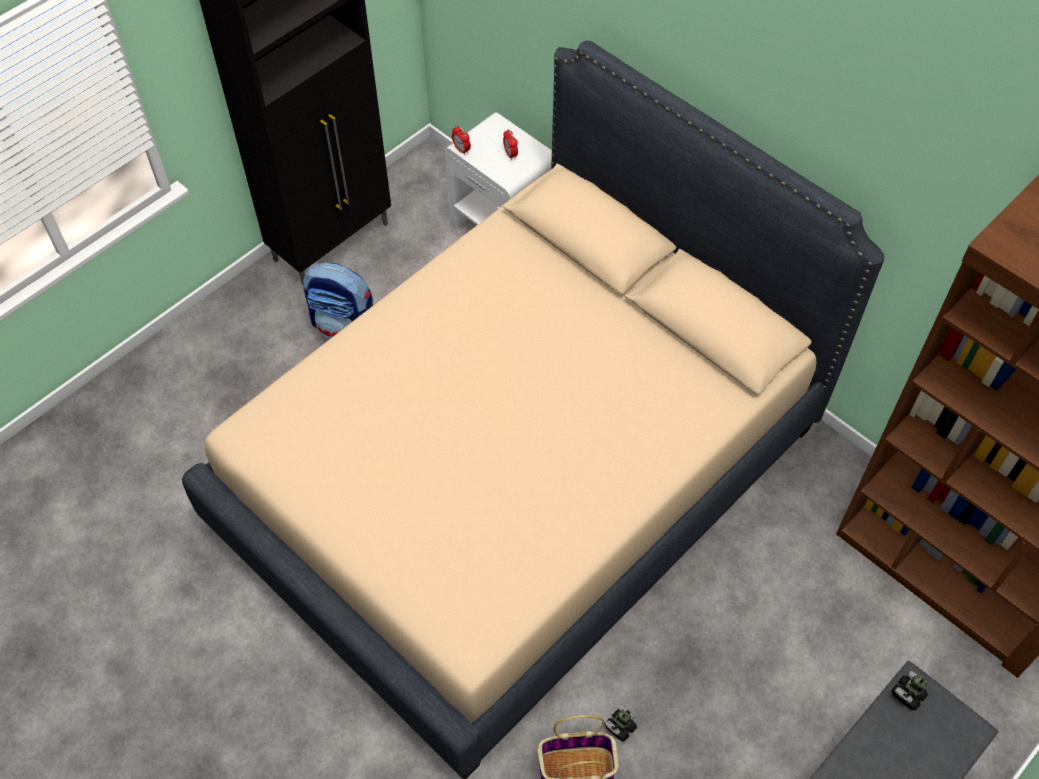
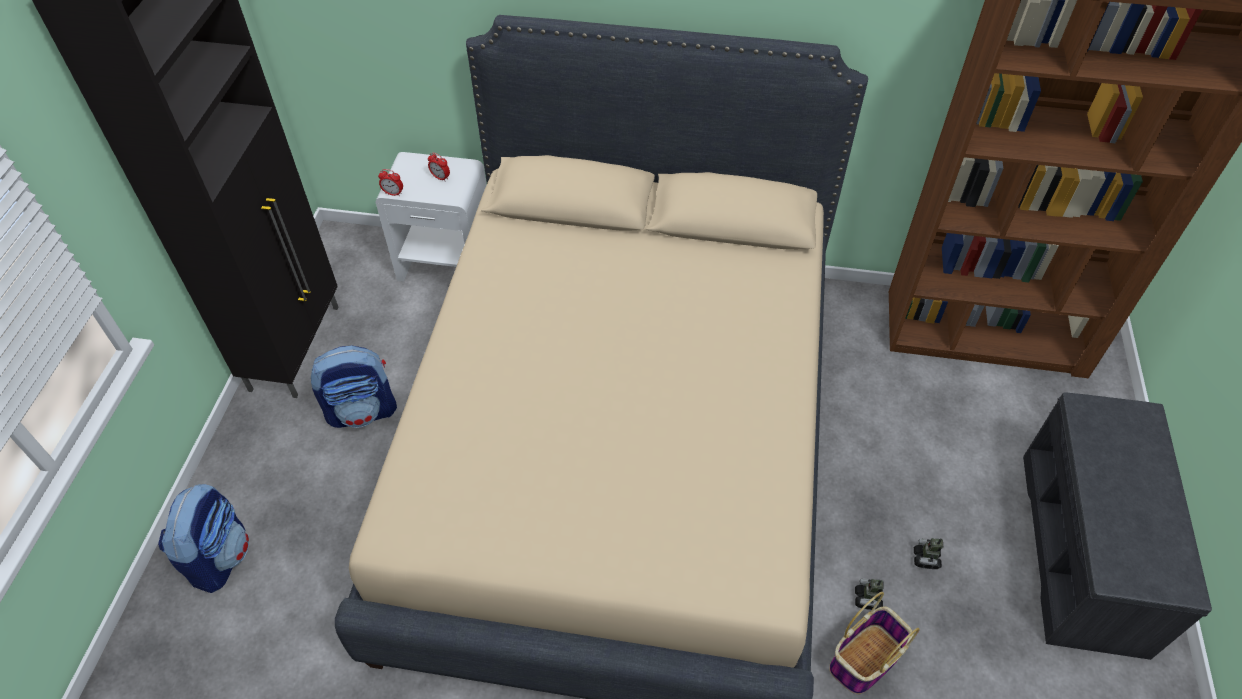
camera: 35 degrees left, 5 degrees down
toy robot [891,671,928,710] -> toy robot moved to [914,538,943,569]
none -> backpack [158,484,249,593]

